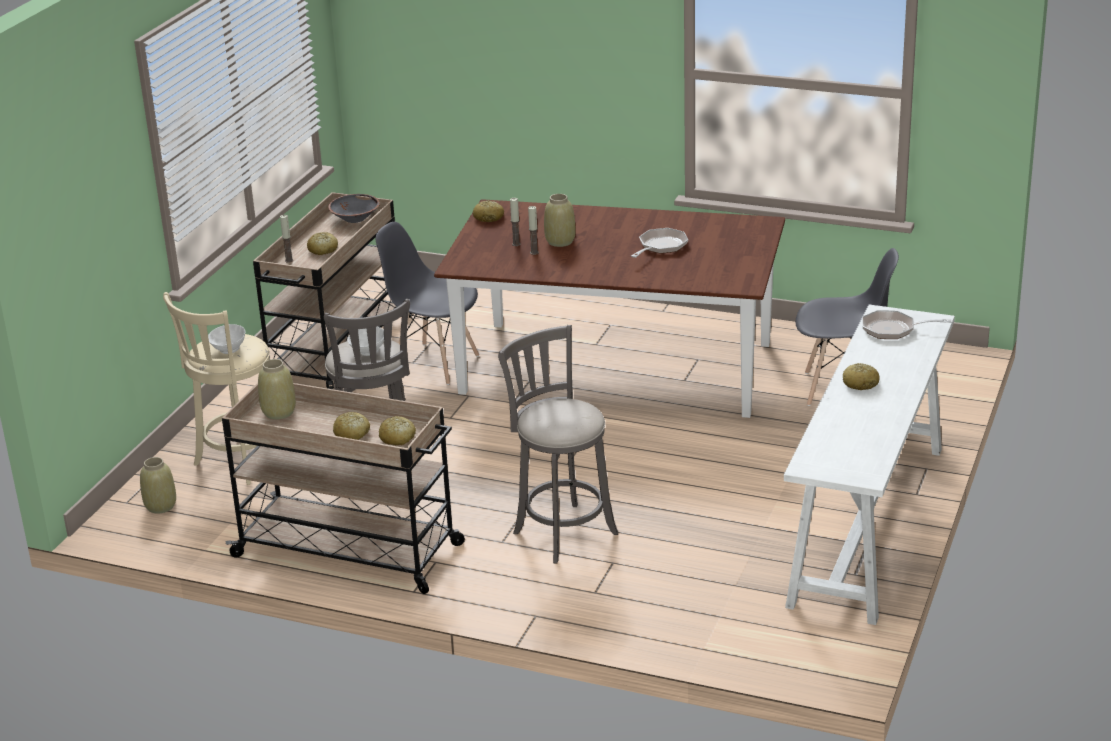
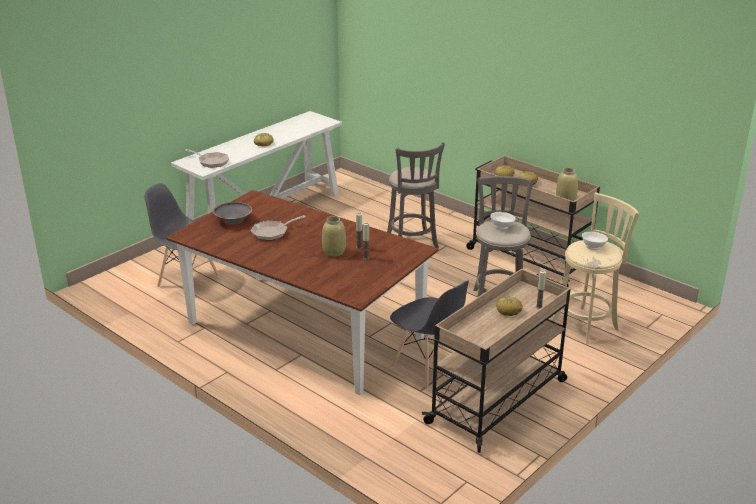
camera: 160 degrees left, 0 degrees up
beige vase [140,457,176,514] -> none
grey bowl [328,194,380,223] -> grey bowl moved to [213,202,252,224]
bread [473,200,504,222] -> none

